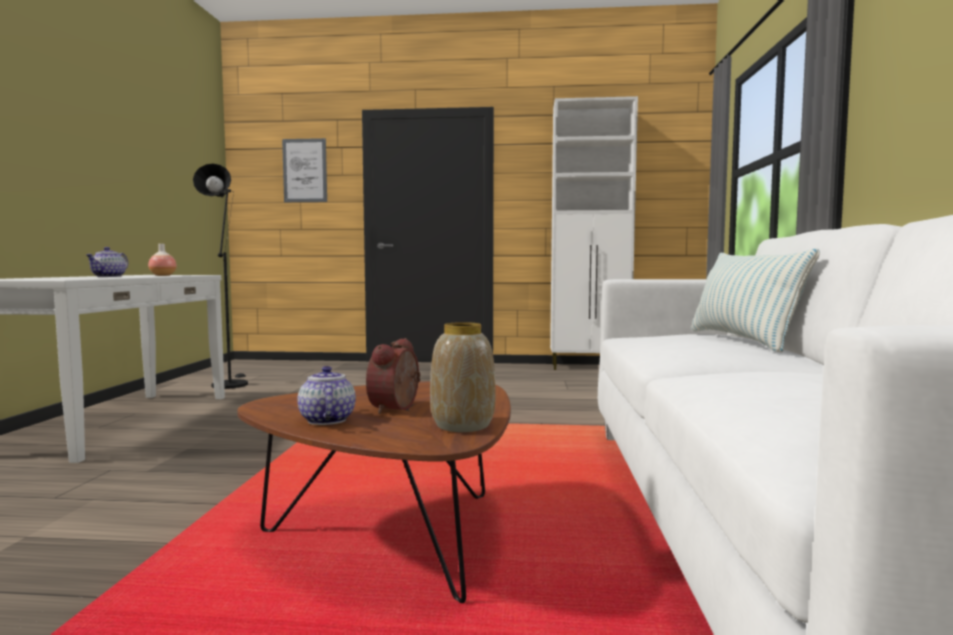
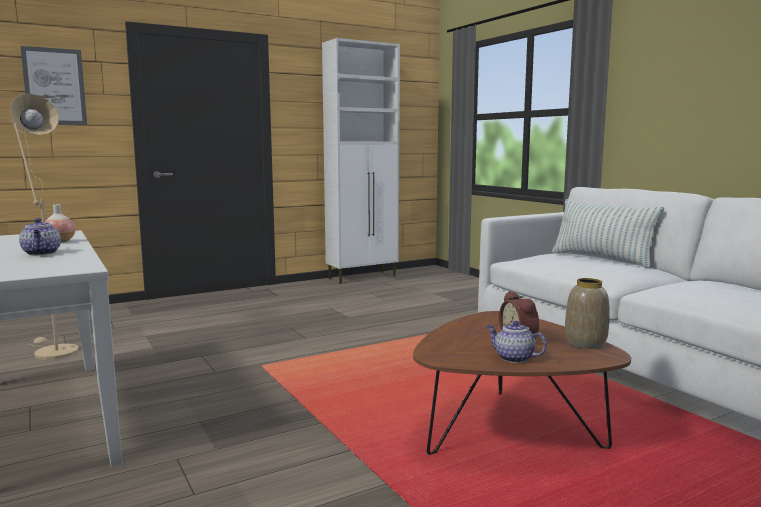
camera: 35 degrees left, 5 degrees up
black floor lamp [193,164,248,389] -> beige floor lamp [10,94,79,360]

